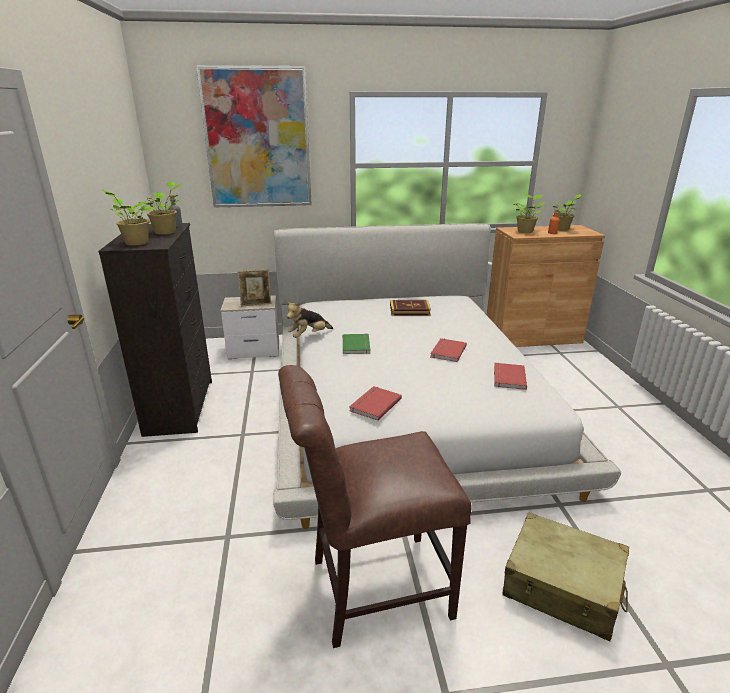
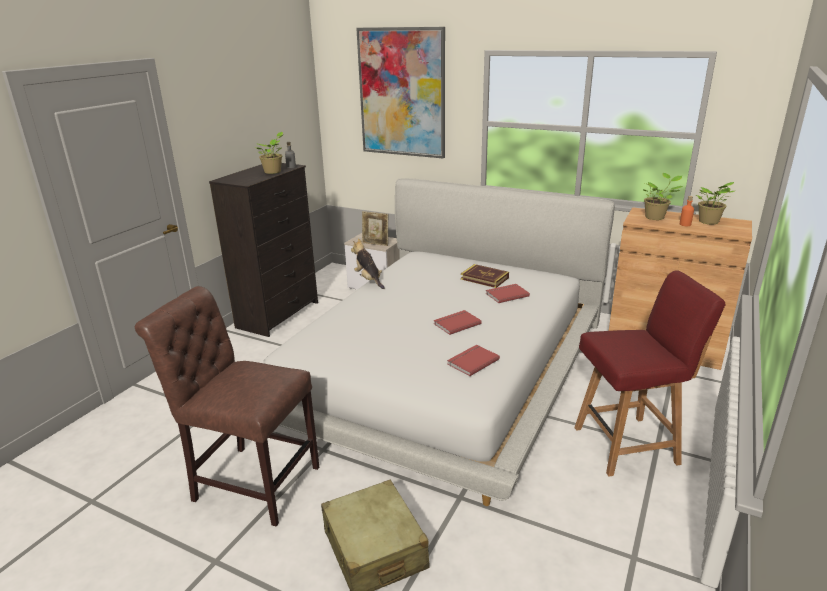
camera: 35 degrees right, 0 degrees up
potted plant [102,190,155,246] -> none
plush toy [286,302,333,338] -> plush toy turned 60 degrees clockwise [351,238,385,289]
green book [343,334,370,354] -> none
red book [349,386,402,421] -> red book moved to [486,284,530,303]
none -> red chair [574,270,726,477]

